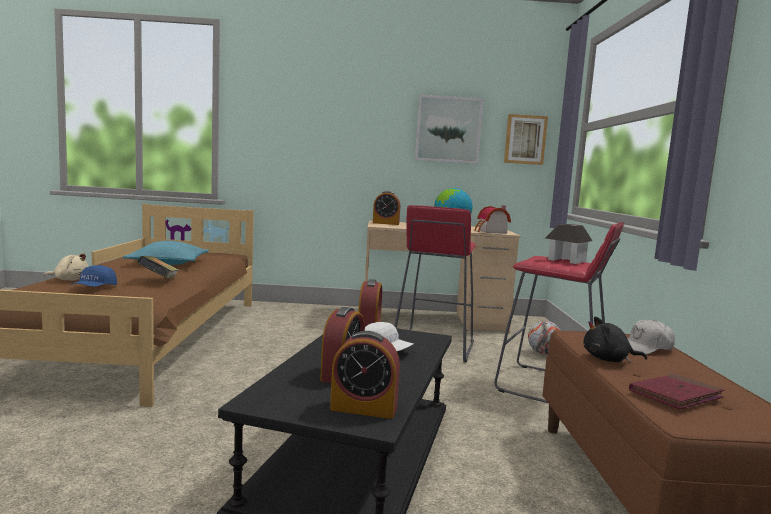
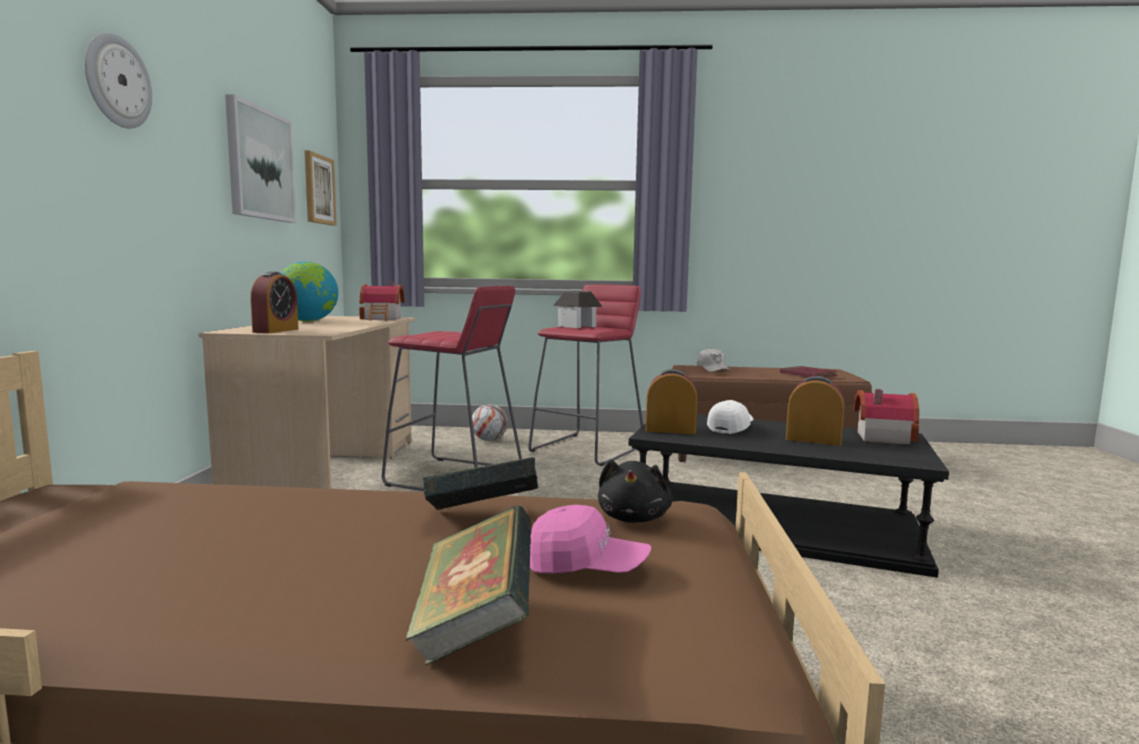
camera: 85 degrees left, 0 degrees up
beige plush toy [44,253,89,281] -> book [405,505,531,666]
blue cap [71,265,117,287] -> pink cap [530,505,651,574]
turquoise pillow [123,241,209,265] -> none
alarm clock [330,331,400,419] -> toy house [853,389,919,445]
black plush toy [584,317,647,362] -> black plush toy moved to [598,460,673,523]
none -> wall clock [85,32,152,129]

